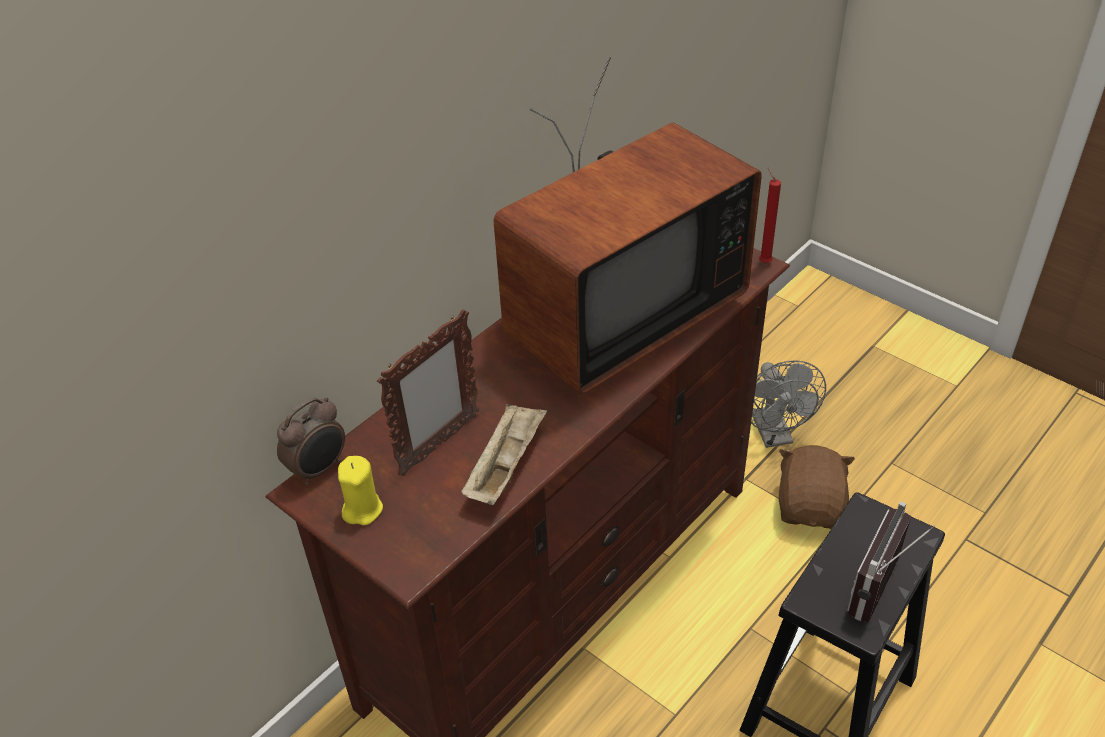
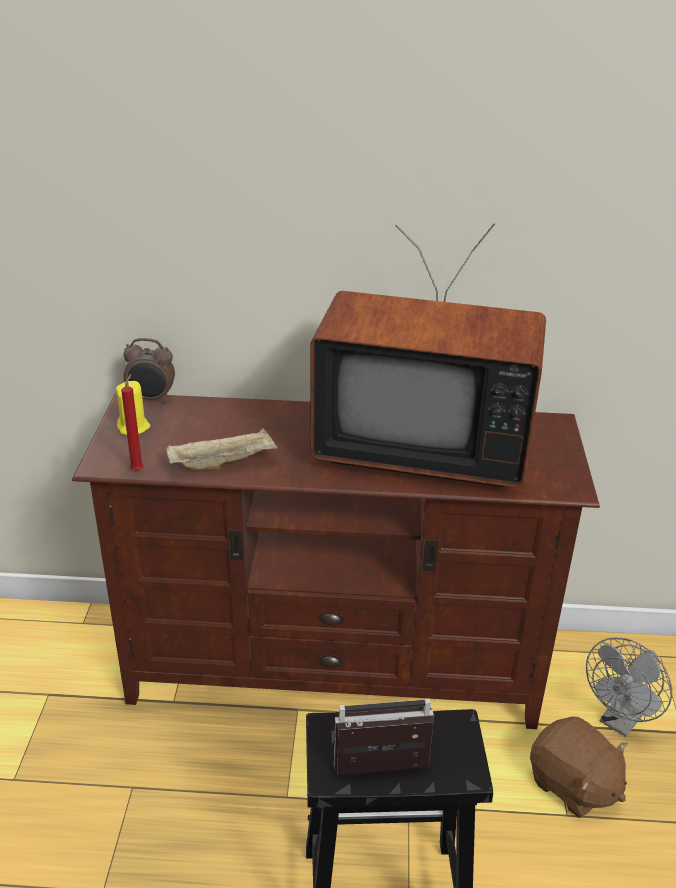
camera: 50 degrees right, 10 degrees down
picture frame [377,309,479,476] -> none
red candle [759,168,781,263] -> red candle moved to [121,374,143,471]
brown plush toy [779,445,855,529] -> brown plush toy turned 75 degrees clockwise [530,717,628,818]

